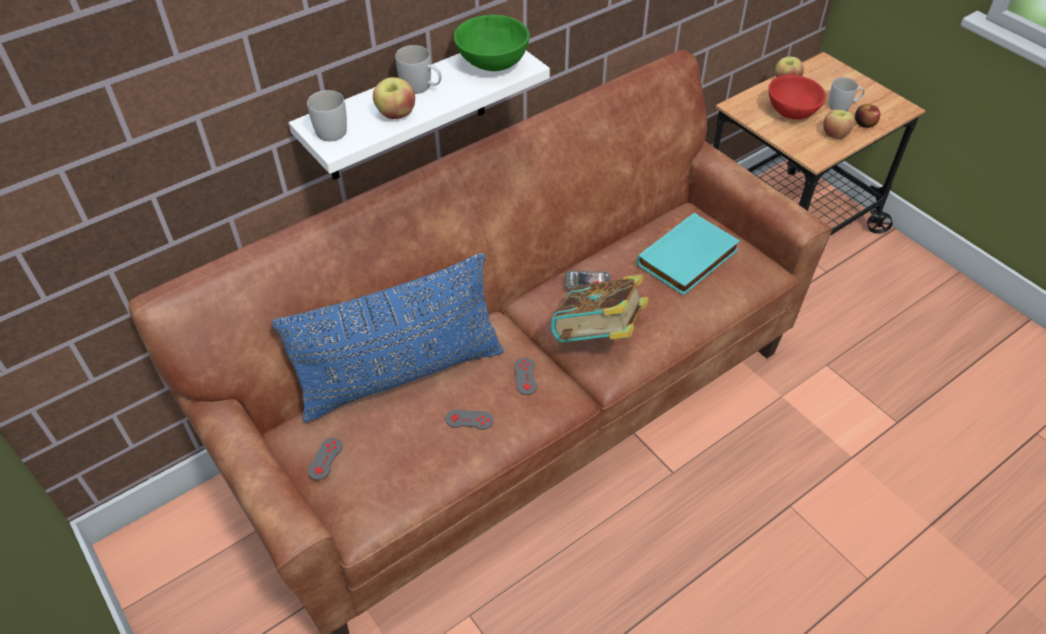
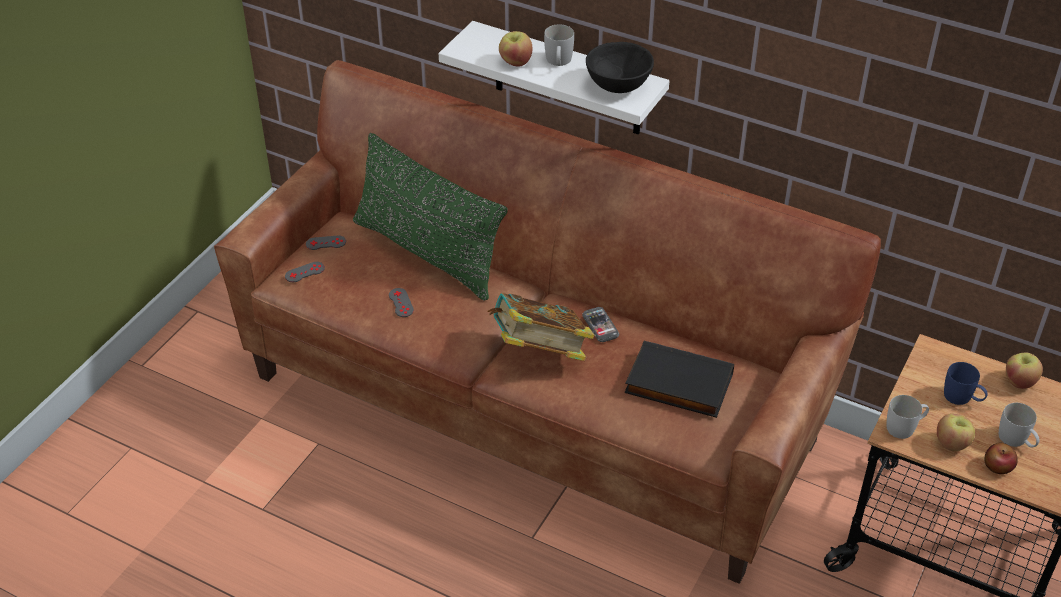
camera: 65 degrees right, 5 degrees down
blue pillow [272,253,504,423] -> green pillow [353,133,508,300]
white mug [307,90,347,141] -> white mug moved to [887,395,929,439]
green bowl [454,15,530,71] -> black bowl [586,42,654,93]
grey game controller [515,358,537,395] -> grey game controller moved to [285,262,325,282]
turquoise book [637,213,740,295] -> black book [625,341,734,418]
red bowl [769,75,826,119] -> blue mug [944,362,988,405]

